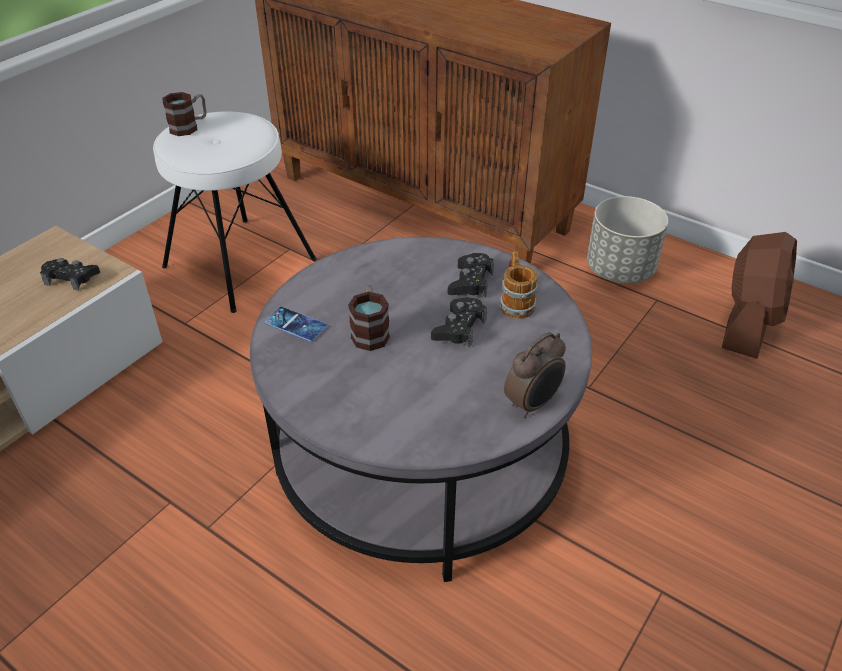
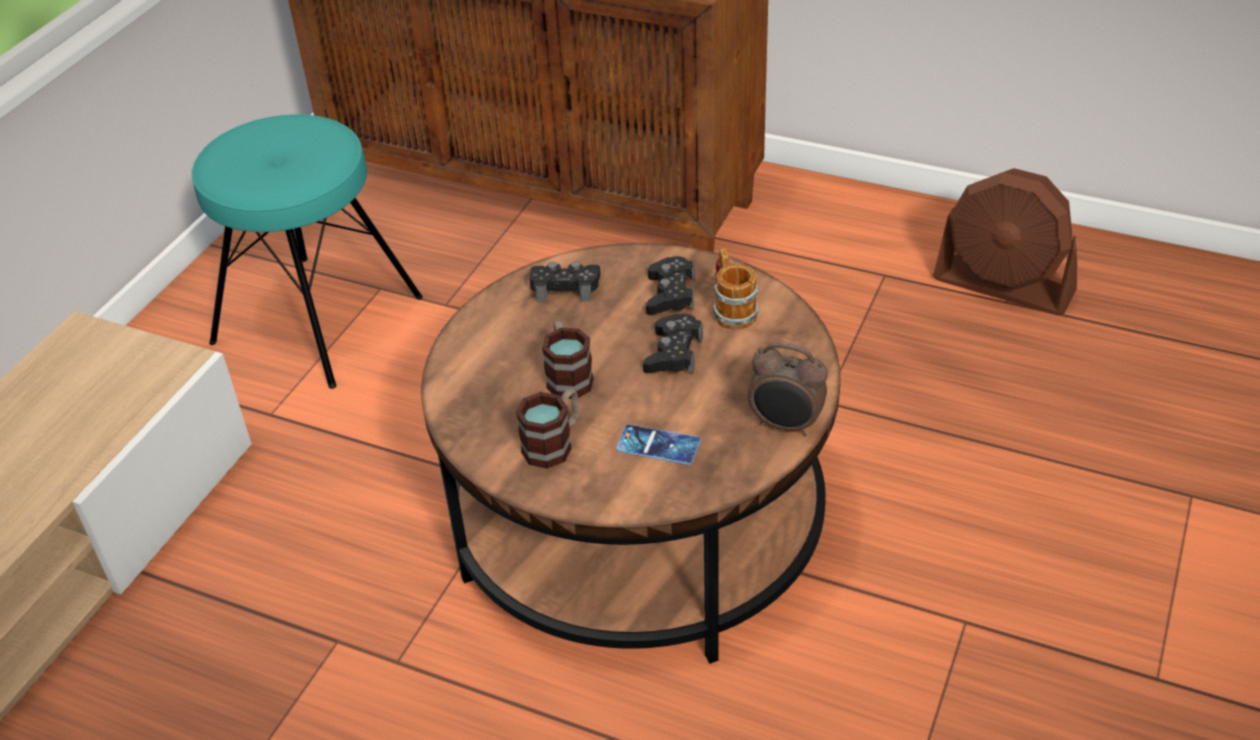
camera: 10 degrees left, 0 degrees up
black game controller [40,258,100,291] -> black game controller moved to [529,261,600,302]
white stool [153,112,317,313] -> turquoise stool [192,114,423,389]
mug [162,92,207,136] -> mug moved to [516,388,578,469]
grey coffee table [250,237,592,582] -> brown coffee table [421,243,841,664]
phone [264,307,328,342] -> phone moved to [616,424,701,465]
alarm clock [504,332,566,418] -> alarm clock turned 75 degrees clockwise [747,343,828,436]
grey planter [587,196,668,284] -> none
brown fan [722,232,797,359] -> brown fan turned 105 degrees clockwise [933,168,1077,315]

